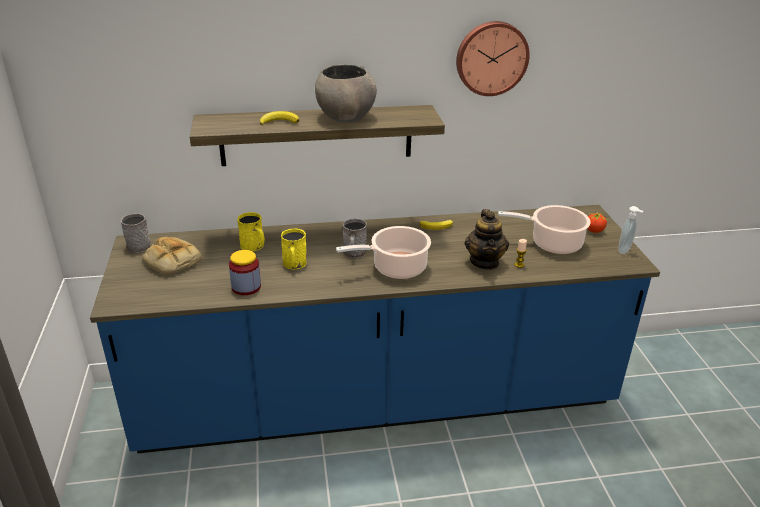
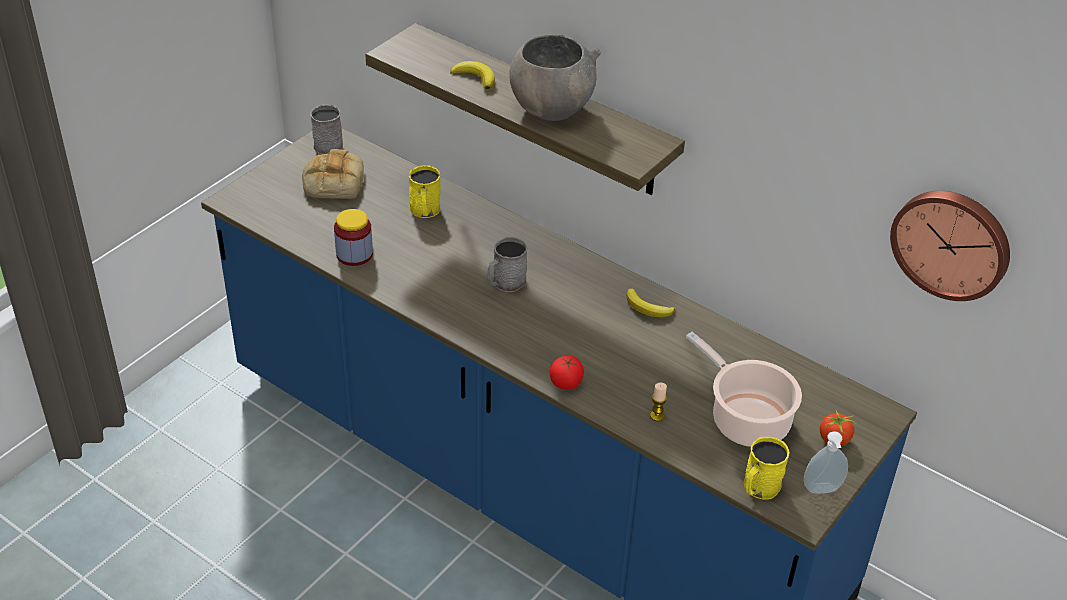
camera: 45 degrees right, 10 degrees up
yellow mug [281,228,307,270] -> yellow mug moved to [744,437,790,500]
cooking pot [336,226,431,279] -> none
wall clock [456,21,530,96] -> wall clock moved to [890,191,1010,301]
teapot [465,209,509,270] -> none
none -> tomato [550,355,584,390]

